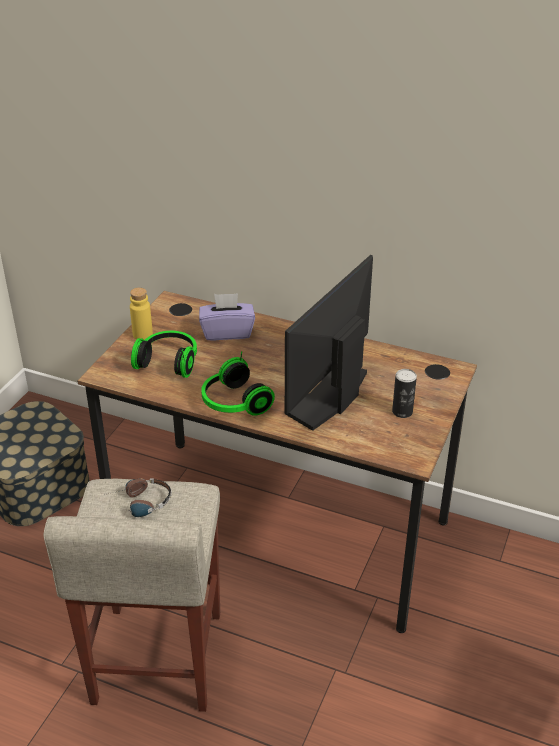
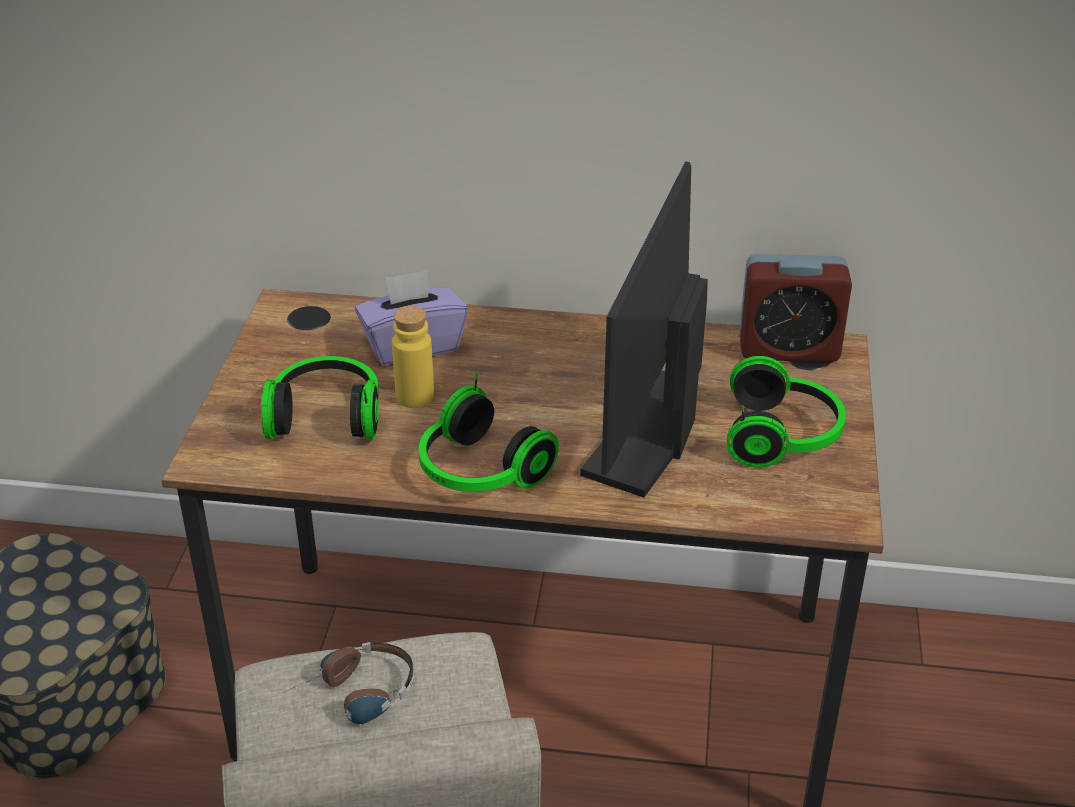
camera: 15 degrees left, 0 degrees up
yellow bottle [130,288,153,340] -> yellow bottle moved to [392,306,434,408]
can [392,369,417,418] -> headphones [727,356,846,468]
none -> alarm clock [739,254,852,362]

